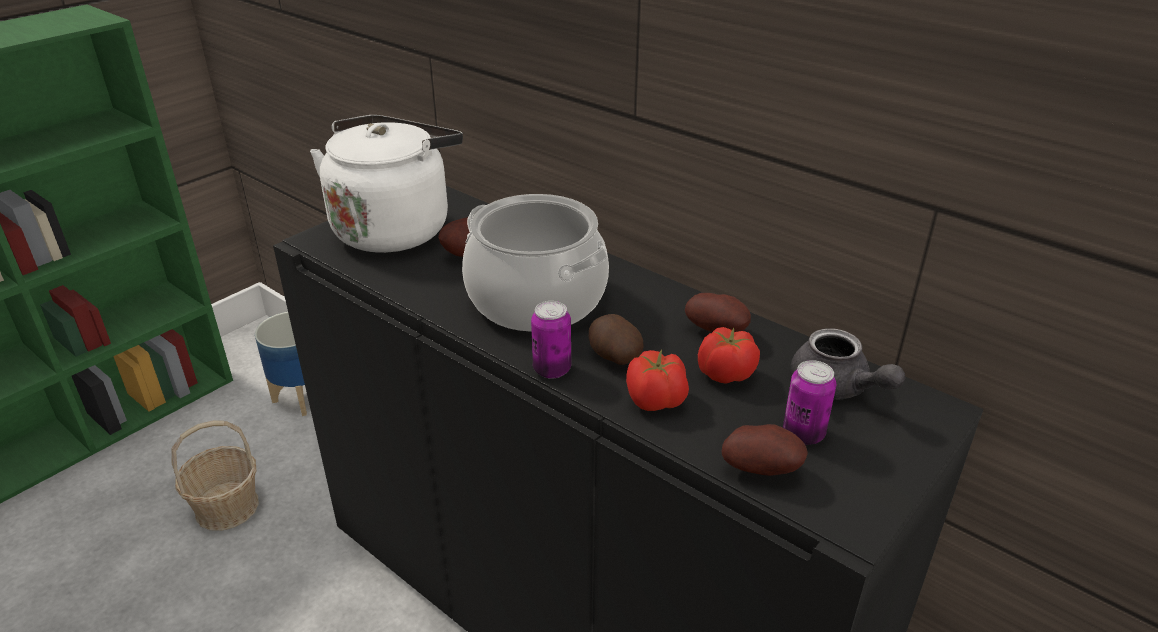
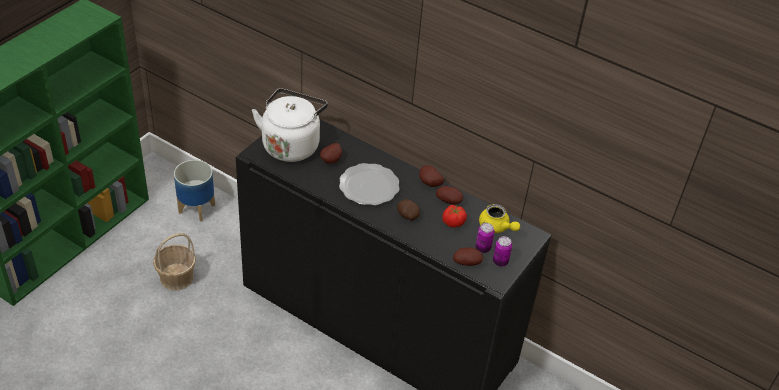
camera: 10 degrees left, 10 degrees up
cooking pot [462,194,609,332] -> plate [339,163,399,206]
can [531,301,571,379] -> can moved to [493,236,512,267]
tomato [626,350,689,411] -> none
grey teapot [790,328,905,399] -> yellow teapot [479,204,520,233]
none -> potato [419,165,444,187]

